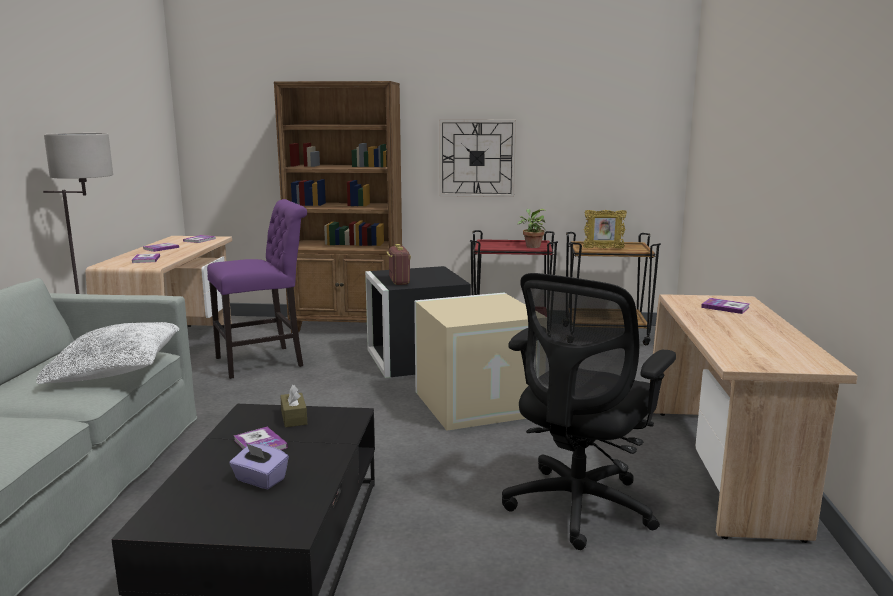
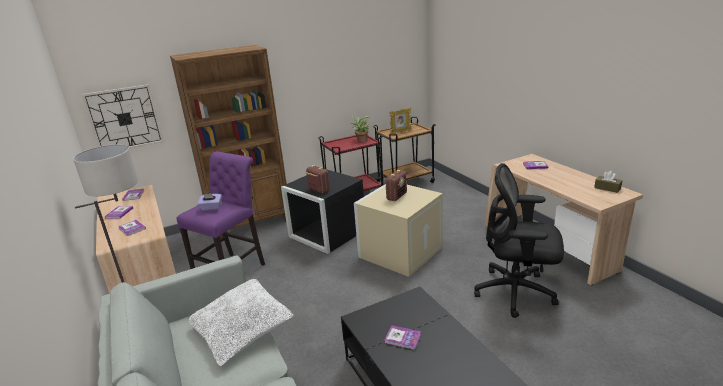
camera: 30 degrees left, 10 degrees up
purple tissue box [229,443,289,489] -> purple tissue box moved to [198,194,222,211]
brown tissue box [280,385,307,427] -> brown tissue box moved to [594,171,623,193]
wall clock [439,120,516,197] -> wall clock moved to [81,84,164,149]
black office chair [502,273,676,550] -> black office chair turned 105 degrees clockwise [474,163,564,318]
none -> radio [385,170,407,201]

